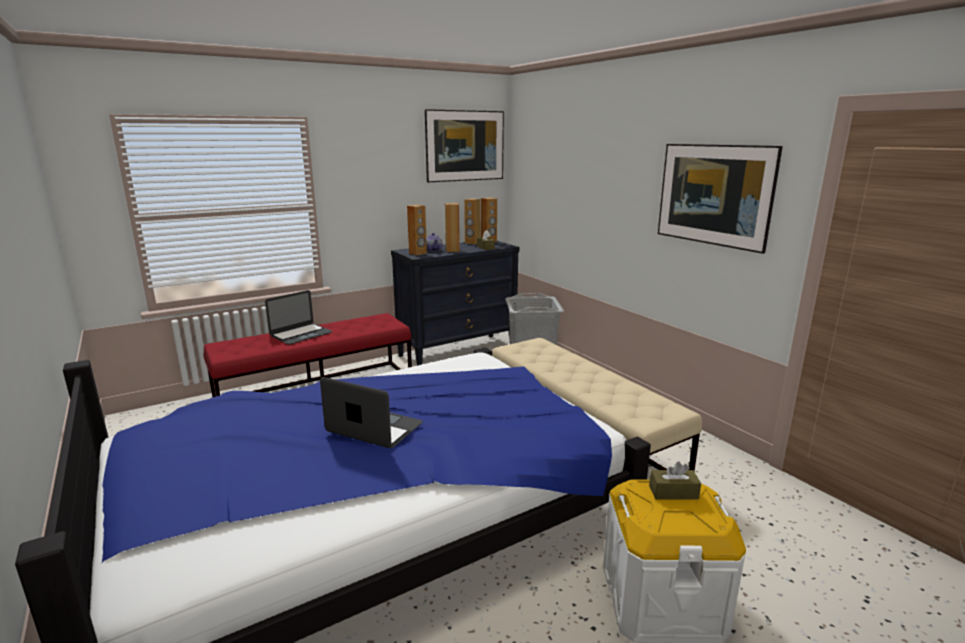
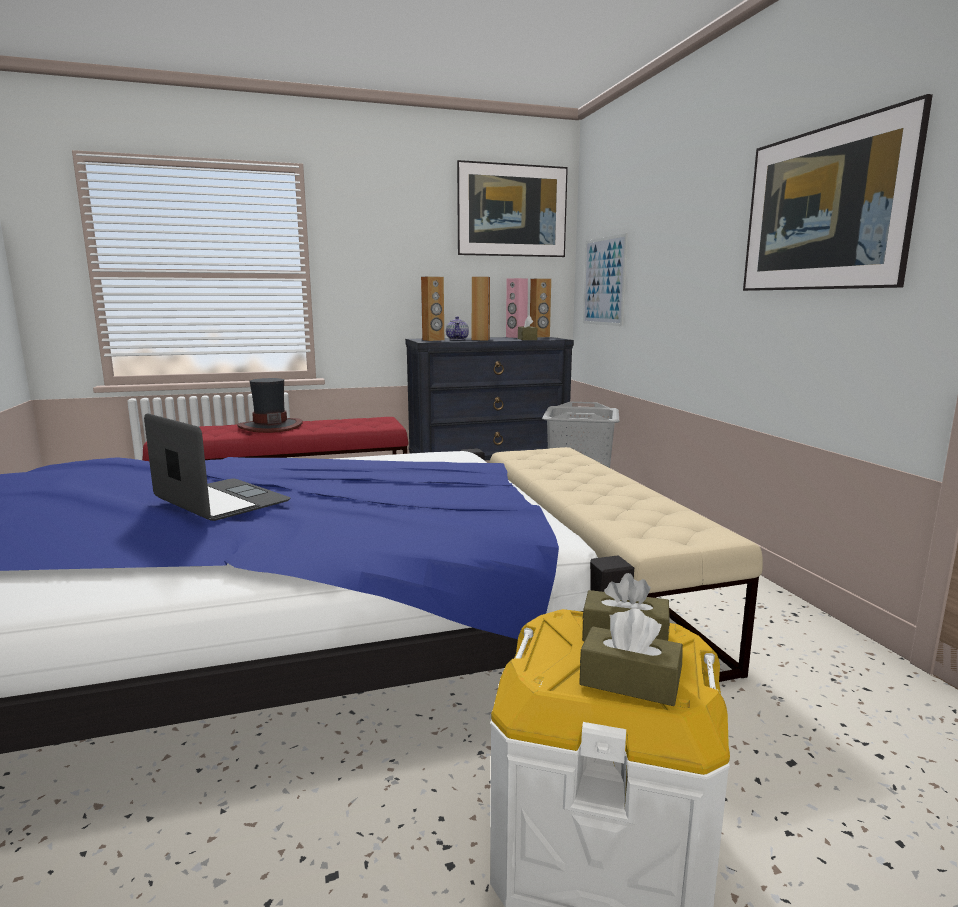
camera: 15 degrees right, 5 degrees down
laptop [265,290,332,345] -> hat [237,378,302,433]
brown speaker [464,198,481,244] -> pink speaker [506,278,528,338]
none -> brown tissue box [579,608,683,706]
none -> picture [583,233,628,326]

